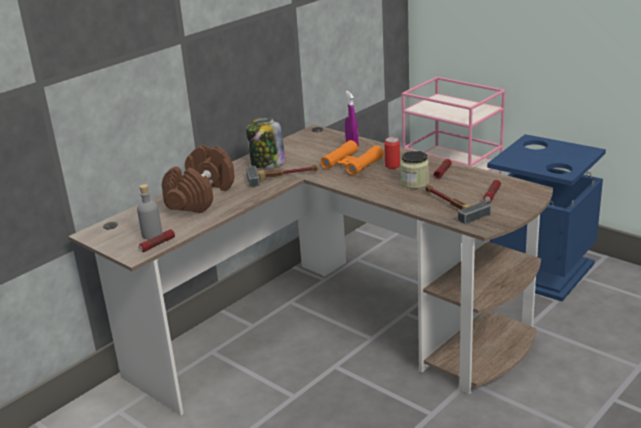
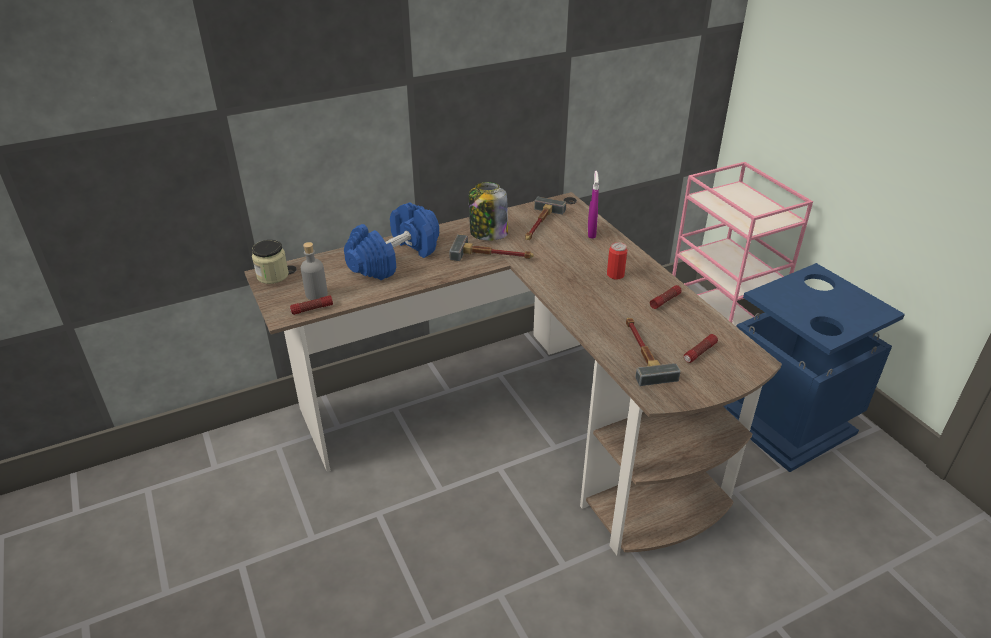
camera: 20 degrees right, 10 degrees up
brown dumbbell [162,145,235,213] -> blue dumbbell [344,202,439,280]
orange binoculars [321,140,384,175] -> none
jar [400,151,429,189] -> jar moved to [252,240,289,284]
none -> hammer [525,197,566,240]

